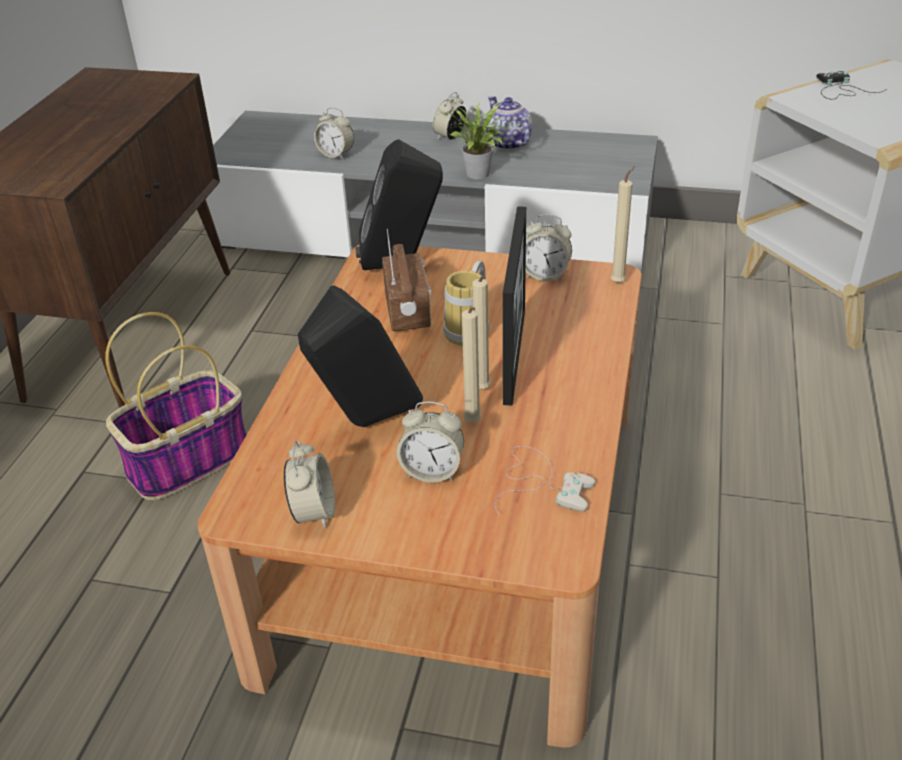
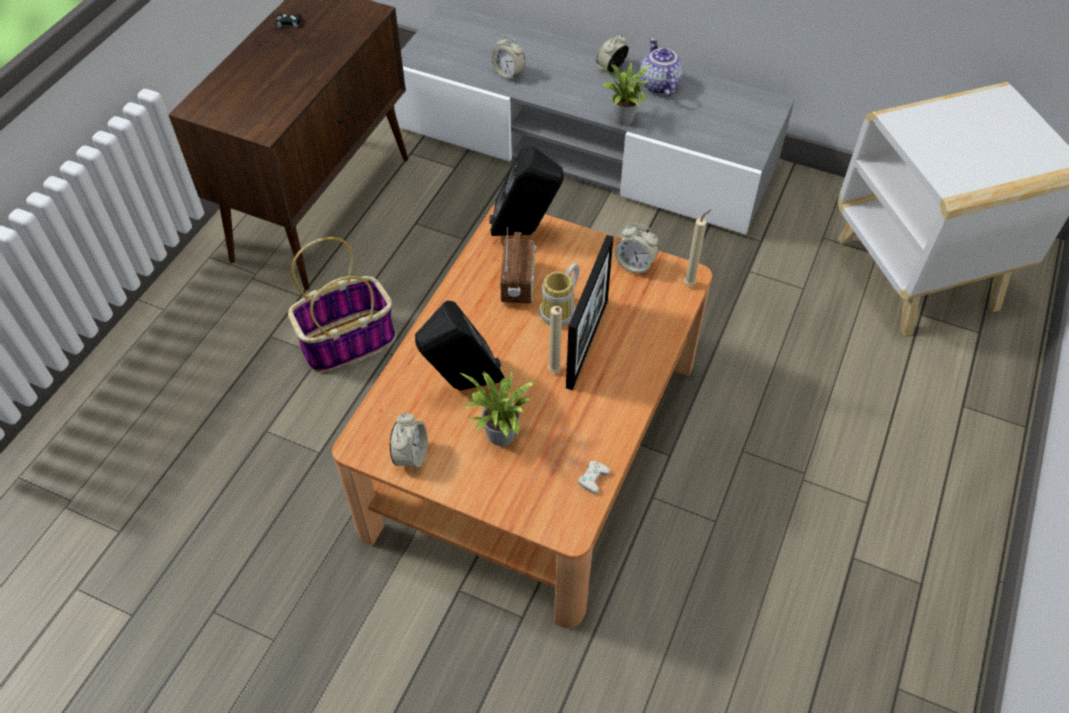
camera: 10 degrees right, 15 degrees up
alarm clock [397,401,464,482] -> potted plant [460,370,536,446]
beige candle [462,307,481,422] -> none
black game controller [816,71,885,99] -> black game controller moved to [255,14,312,46]

